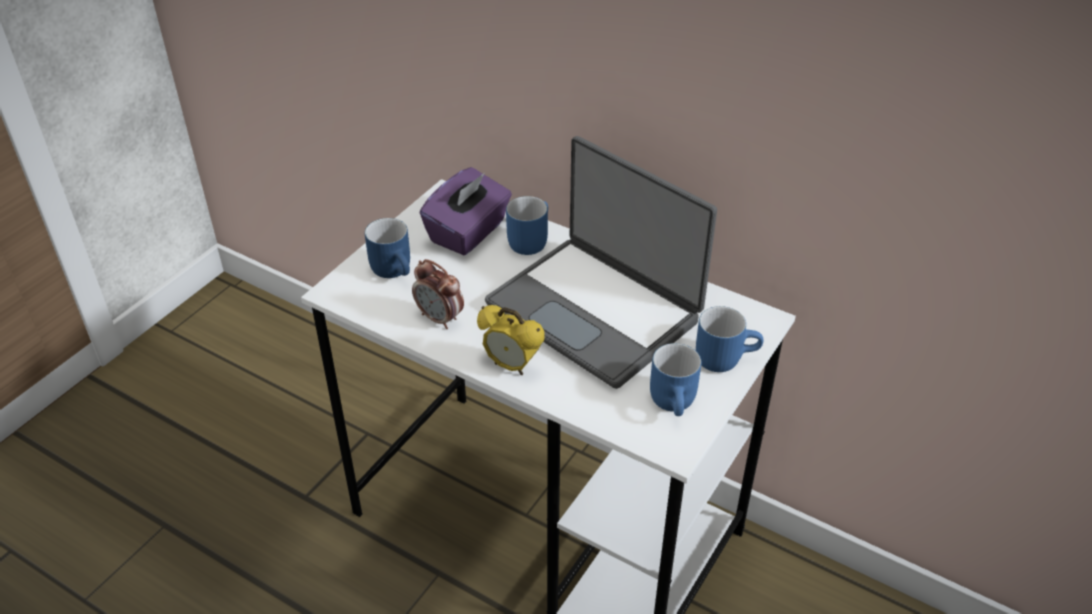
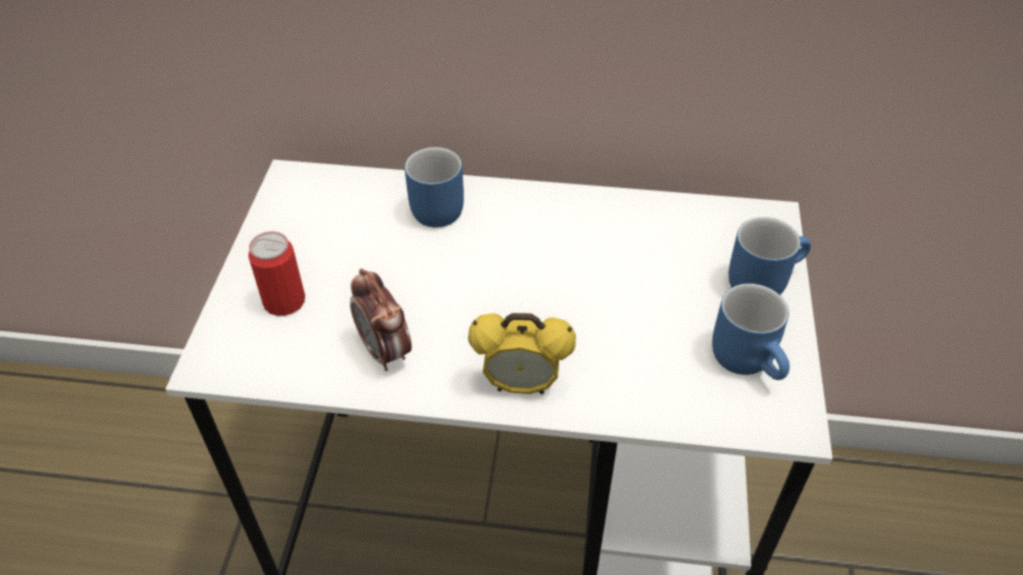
camera: 25 degrees left, 5 degrees up
blue mug [365,218,410,278] -> can [248,231,305,316]
alarm clock [412,259,464,329] -> alarm clock turned 45 degrees clockwise [350,268,412,371]
purple tissue box [420,167,512,255] -> none
laptop [485,136,717,389] -> none

